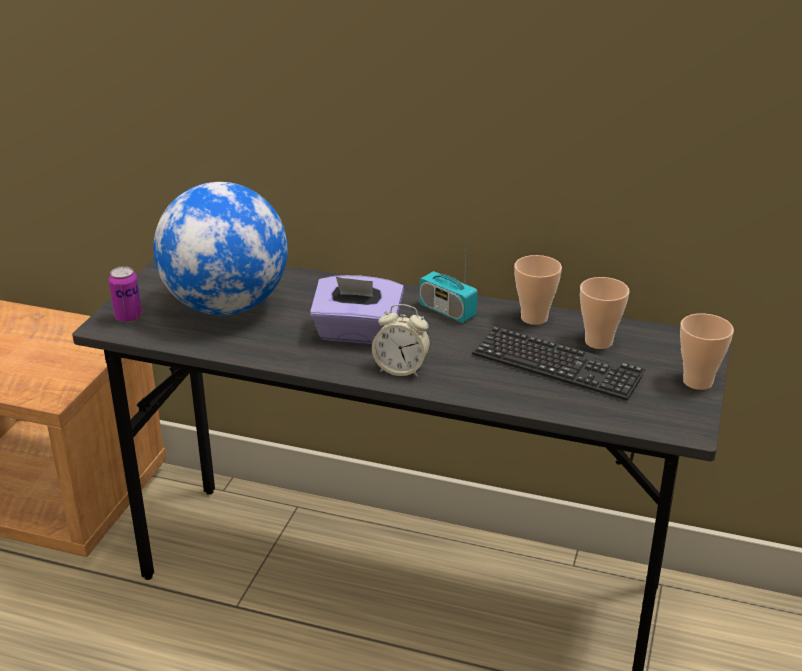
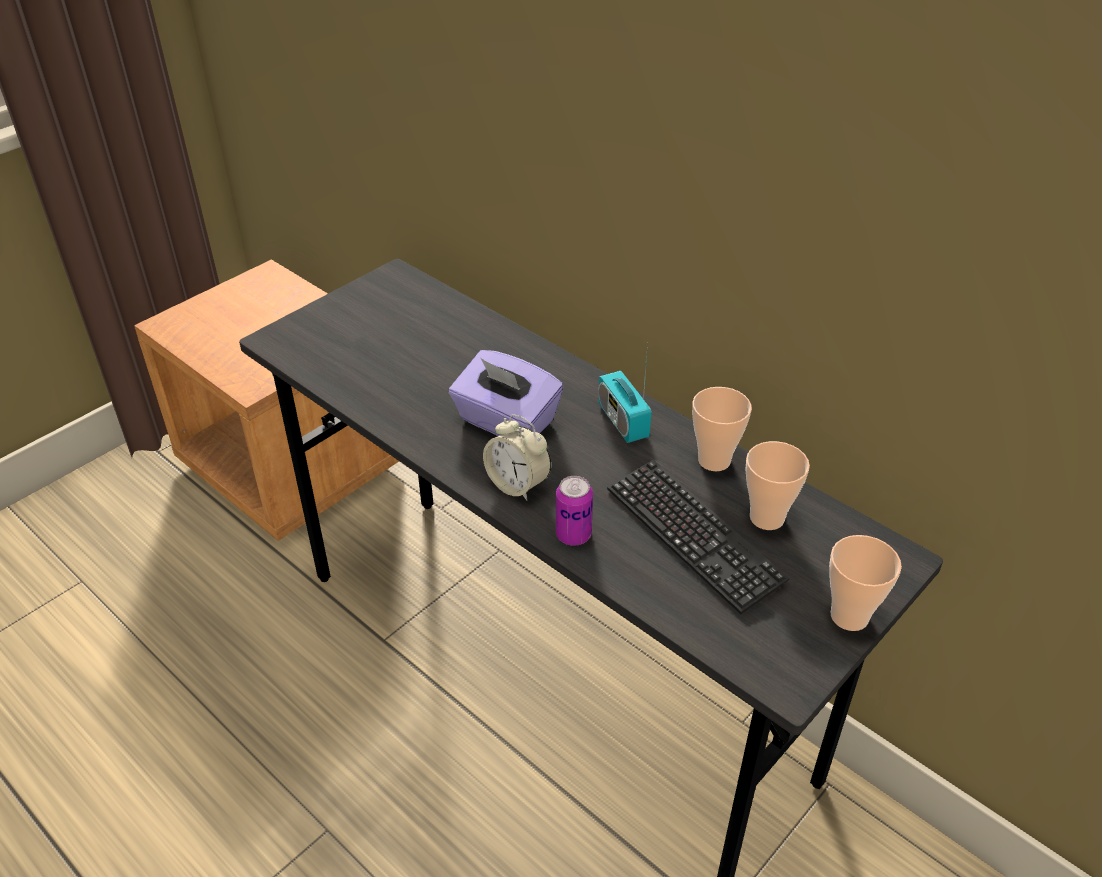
camera: 25 degrees right, 10 degrees up
can [109,266,142,322] -> can moved to [556,476,593,546]
globe [153,182,288,315] -> none

